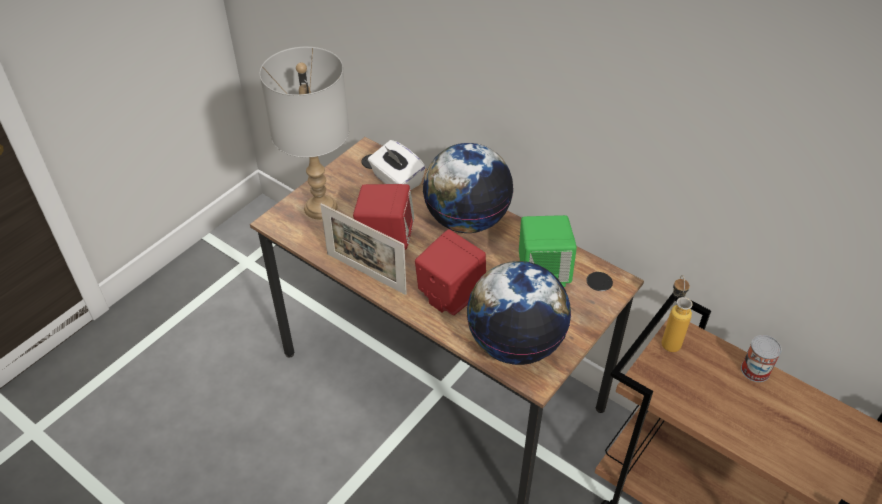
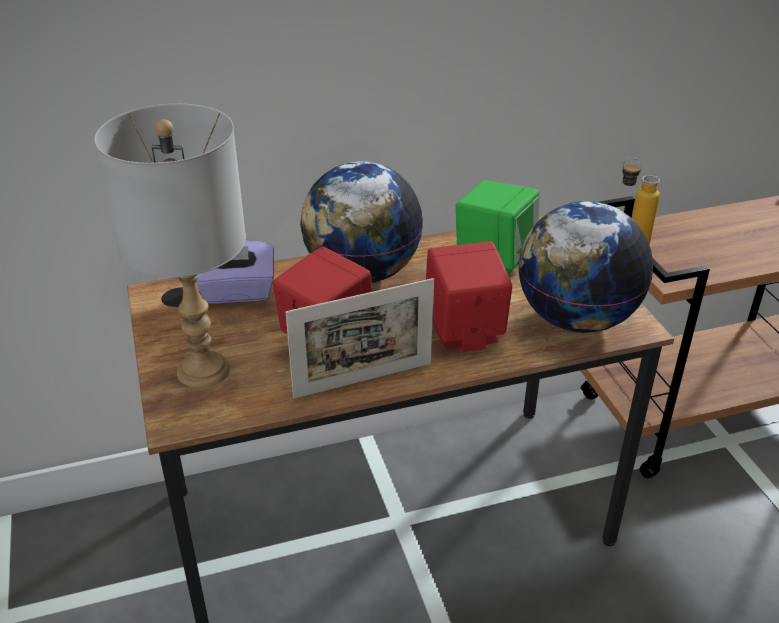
camera: 55 degrees left, 10 degrees down
white tissue box [368,140,426,190] -> purple tissue box [196,241,274,304]
can [741,335,782,382] -> none

